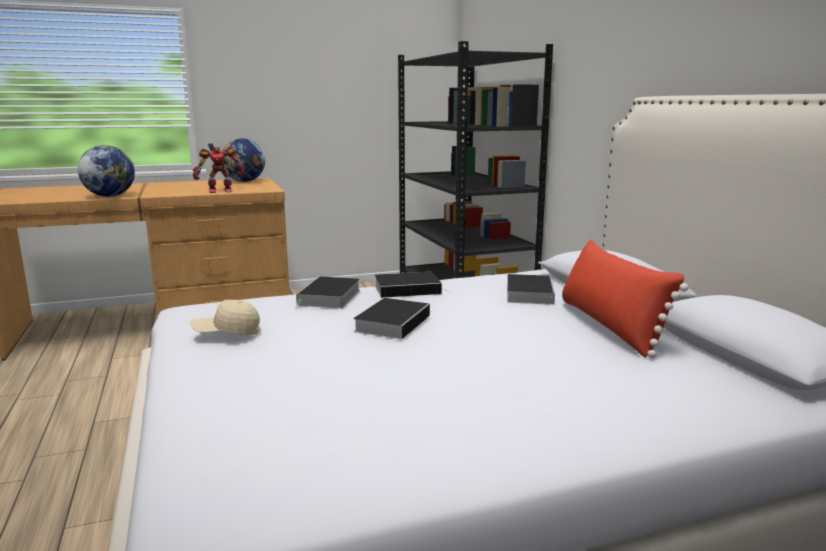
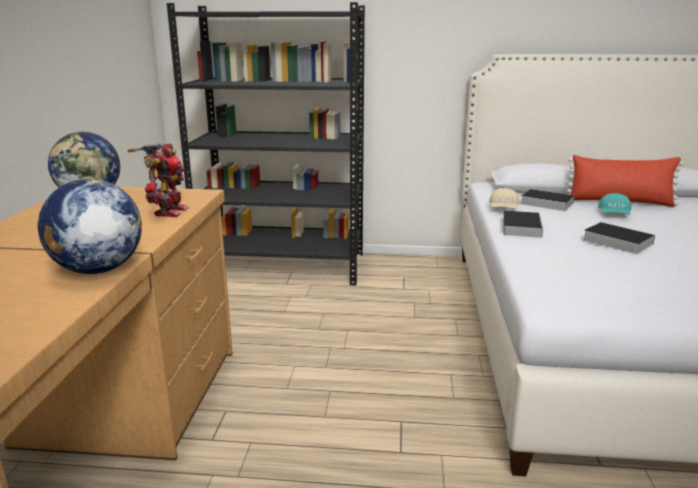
camera: 65 degrees left, 5 degrees up
beige cap [190,300,260,335] -> beige cap moved to [489,188,519,209]
book [295,276,360,310] -> none
none -> turquoise cap [598,193,631,215]

